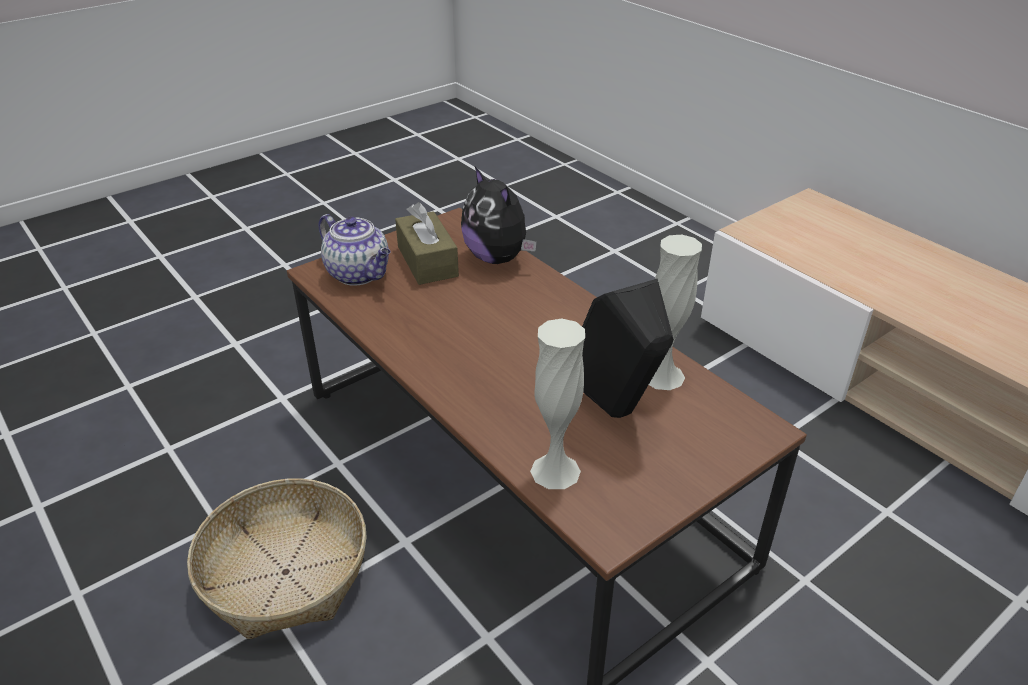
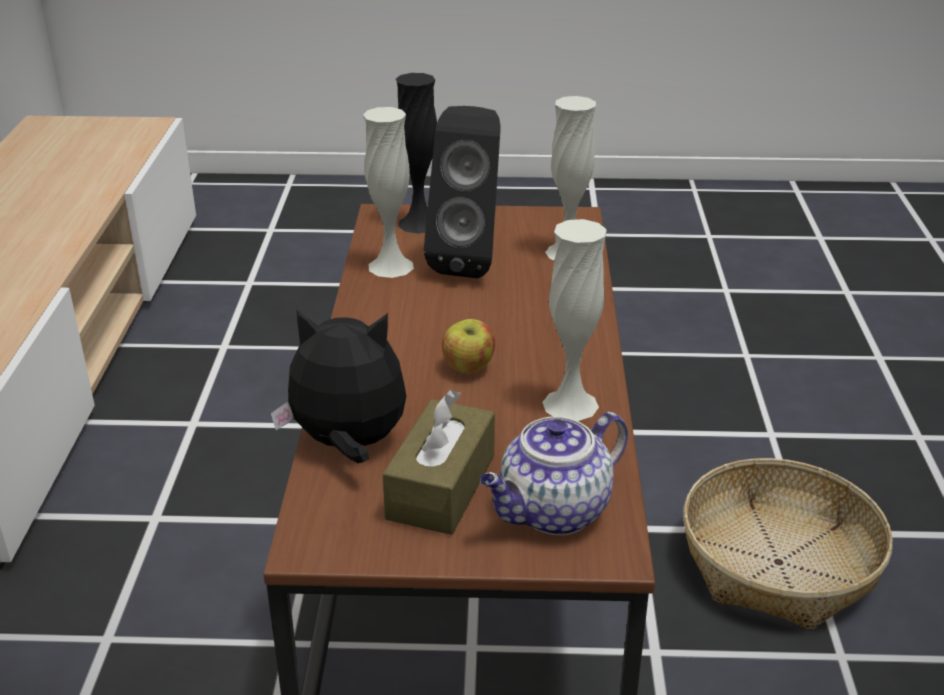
camera: 140 degrees left, 5 degrees down
teapot [318,214,391,286] -> teapot turned 120 degrees counterclockwise [480,412,628,535]
plush toy [461,167,537,264] -> plush toy turned 90 degrees counterclockwise [271,310,406,463]
none -> black vase [396,73,437,234]
none -> apple [442,319,495,374]
none -> white vase [542,219,607,421]

